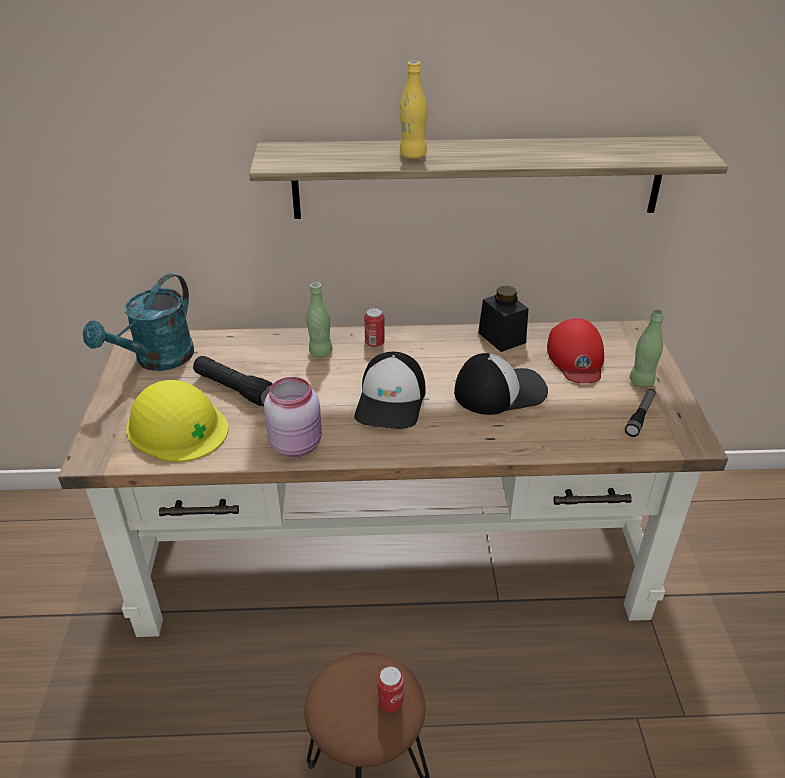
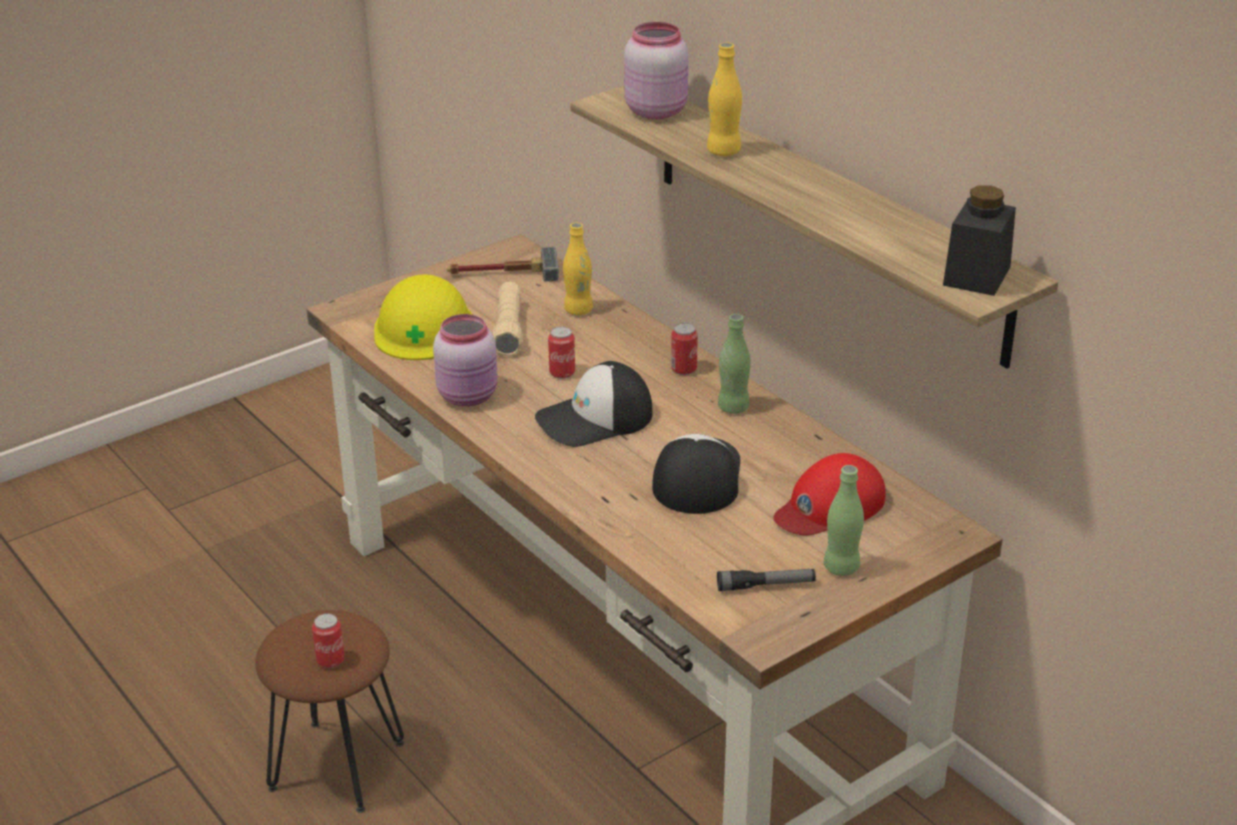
camera: 55 degrees right, 5 degrees down
turquoise watering can [83,273,194,371] -> hammer [447,247,559,281]
black flashlight [193,356,273,406] -> beige flashlight [492,282,523,356]
green bottle [306,282,333,357] -> green bottle moved to [718,314,751,414]
cap [454,353,548,415] -> cap turned 120 degrees counterclockwise [652,434,740,514]
black jar [478,286,528,352] -> black jar moved to [943,185,1016,296]
none -> can [548,327,575,379]
none -> yellow bottle [563,223,593,315]
none -> pink jar [624,22,688,119]

